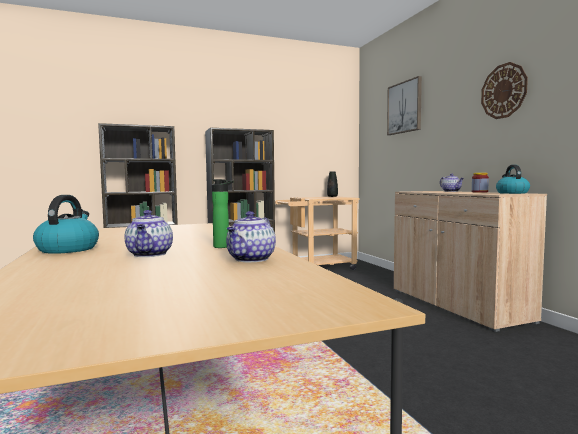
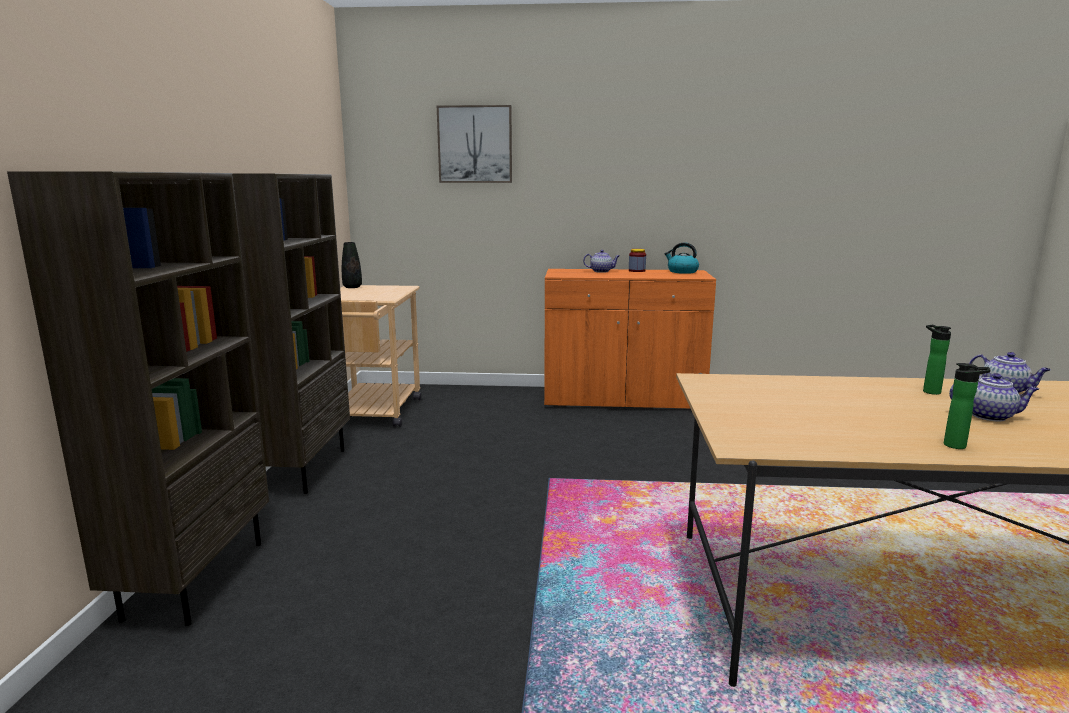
camera: 65 degrees left, 10 degrees up
kettle [33,195,99,254] -> bottle [944,363,990,449]
beige cabinet [394,191,547,332] -> orange cabinet [544,269,716,408]
wall clock [481,62,528,119] -> none

